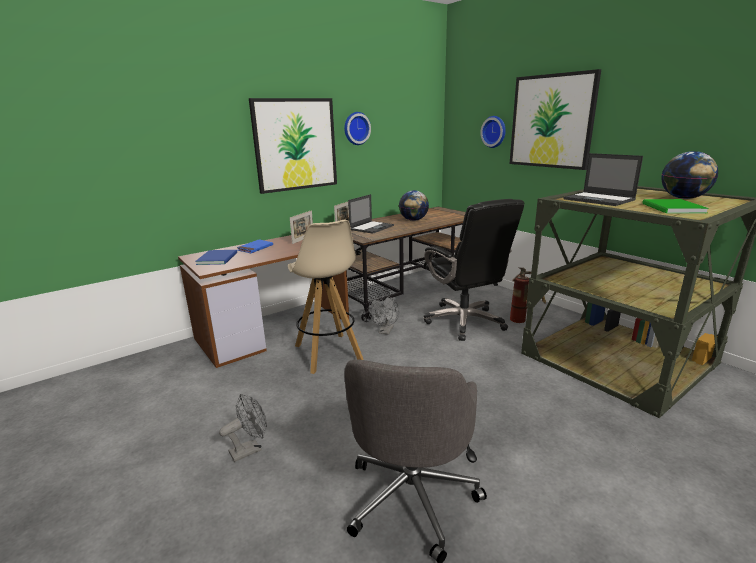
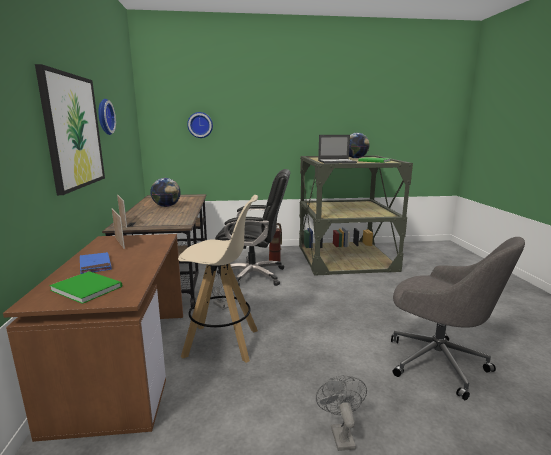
camera: 60 degrees left, 5 degrees down
blue book [195,250,237,265] -> green book [49,271,122,304]
laptop [348,194,394,234] -> none
picture [510,69,601,170] -> none

